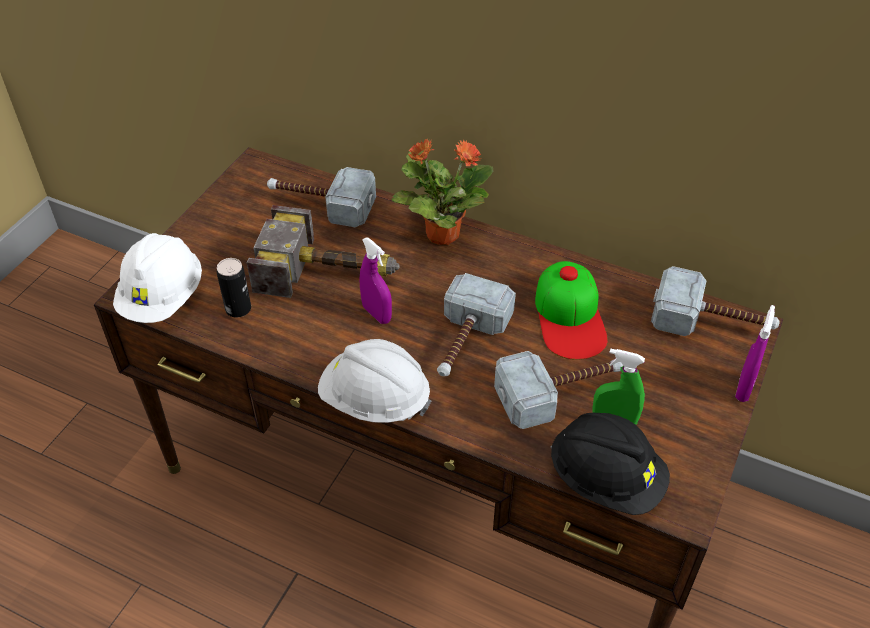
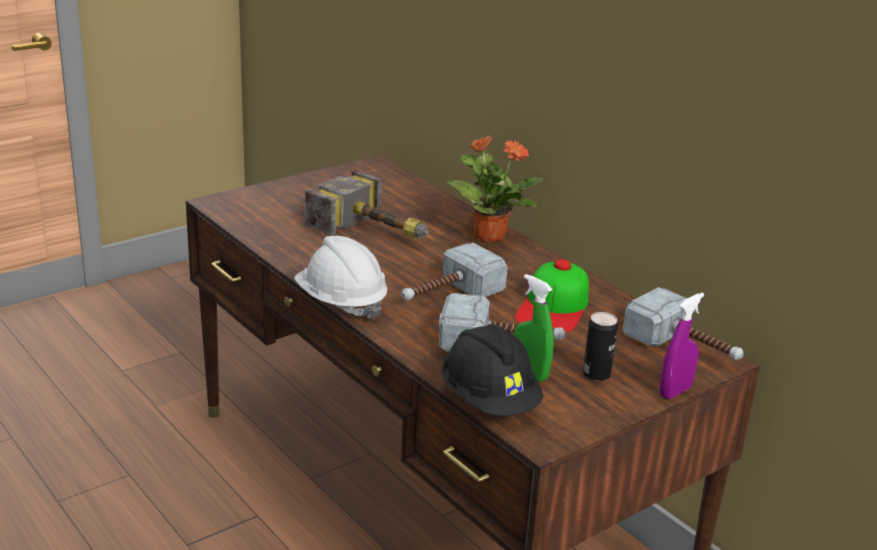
camera: 25 degrees right, 20 degrees down
white hard hat [113,233,202,323] -> none
can [217,258,251,317] -> can moved to [583,312,618,381]
hammer [267,167,376,227] -> none
purple spray bottle [360,237,392,324] -> none

